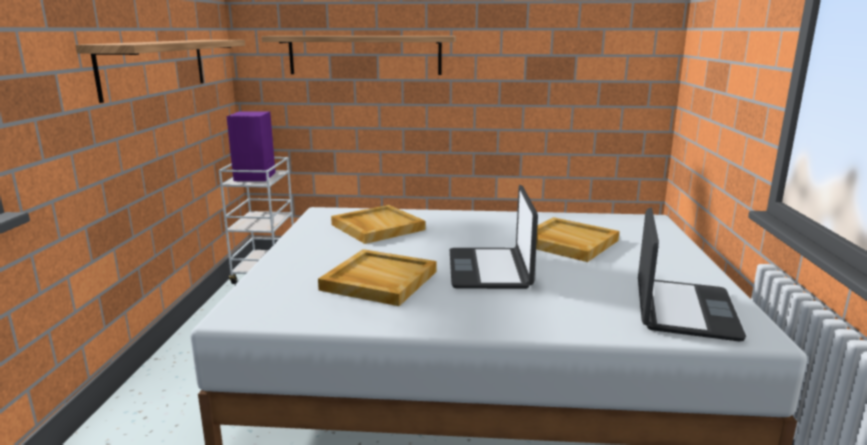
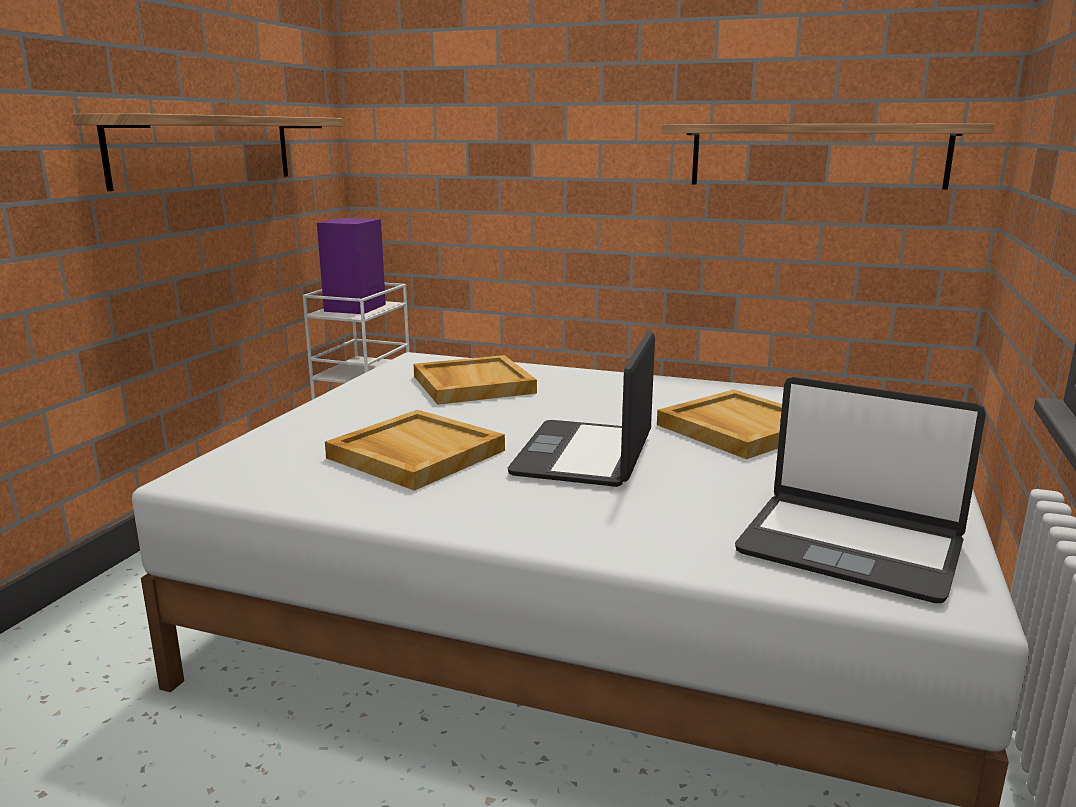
camera: 15 degrees right, 0 degrees up
shelf [262,36,456,75] -> shelf moved to [662,123,994,190]
laptop [638,208,746,342] -> laptop turned 90 degrees clockwise [735,377,986,603]

